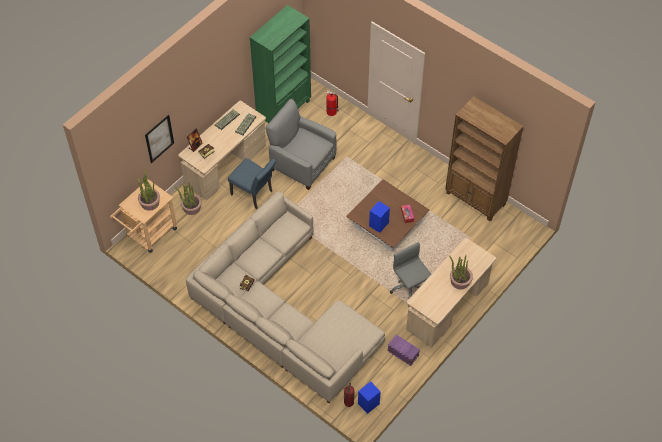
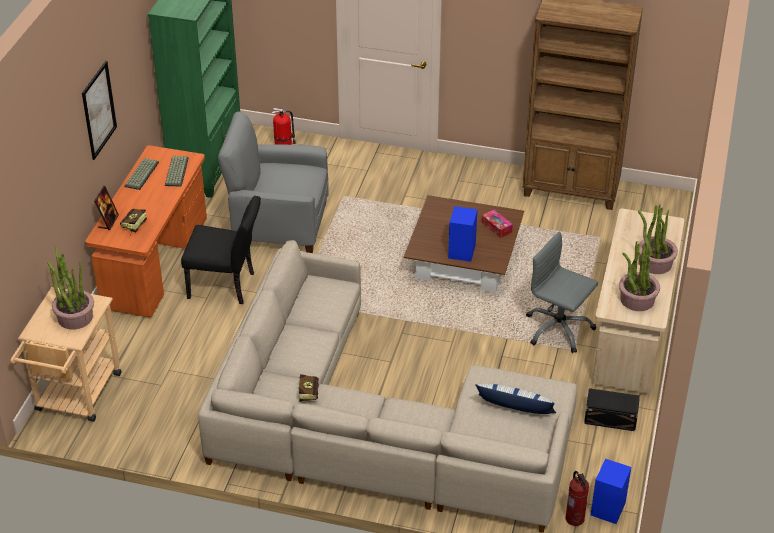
camera: 25 degrees left, 15 degrees down
picture [145,115,174,163] -> picture moved to [82,61,117,160]
potted plant [175,182,202,215] -> potted plant moved to [619,241,660,311]
beige desk [178,101,266,200] -> orange desk [85,145,207,317]
blue chair [228,158,276,209] -> black chair [181,196,261,304]
purple storage box [388,335,420,366] -> black storage box [584,388,640,431]
none -> pillow [475,384,556,414]

